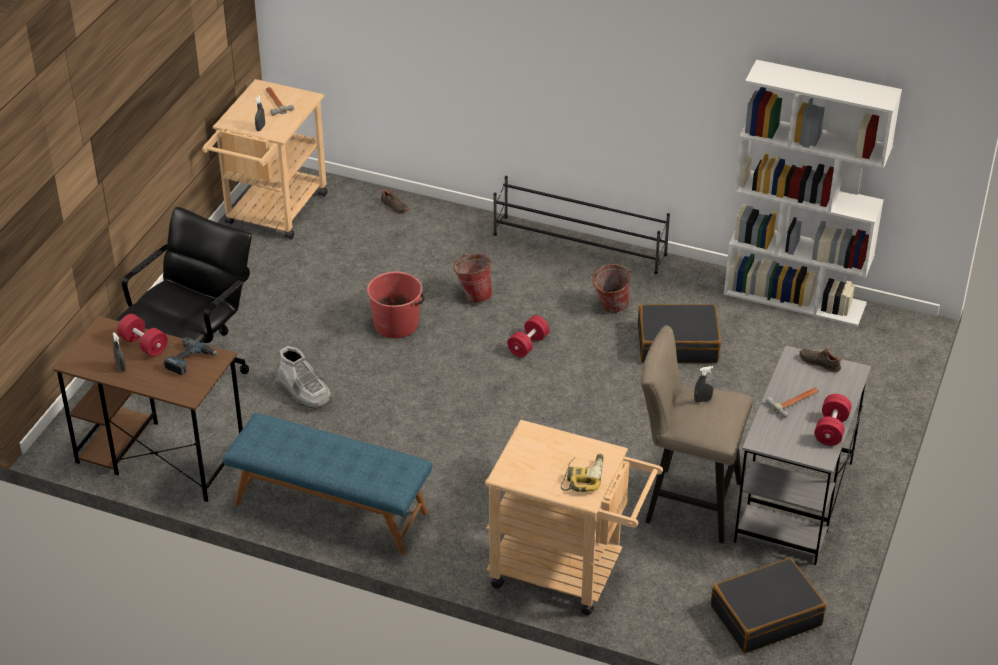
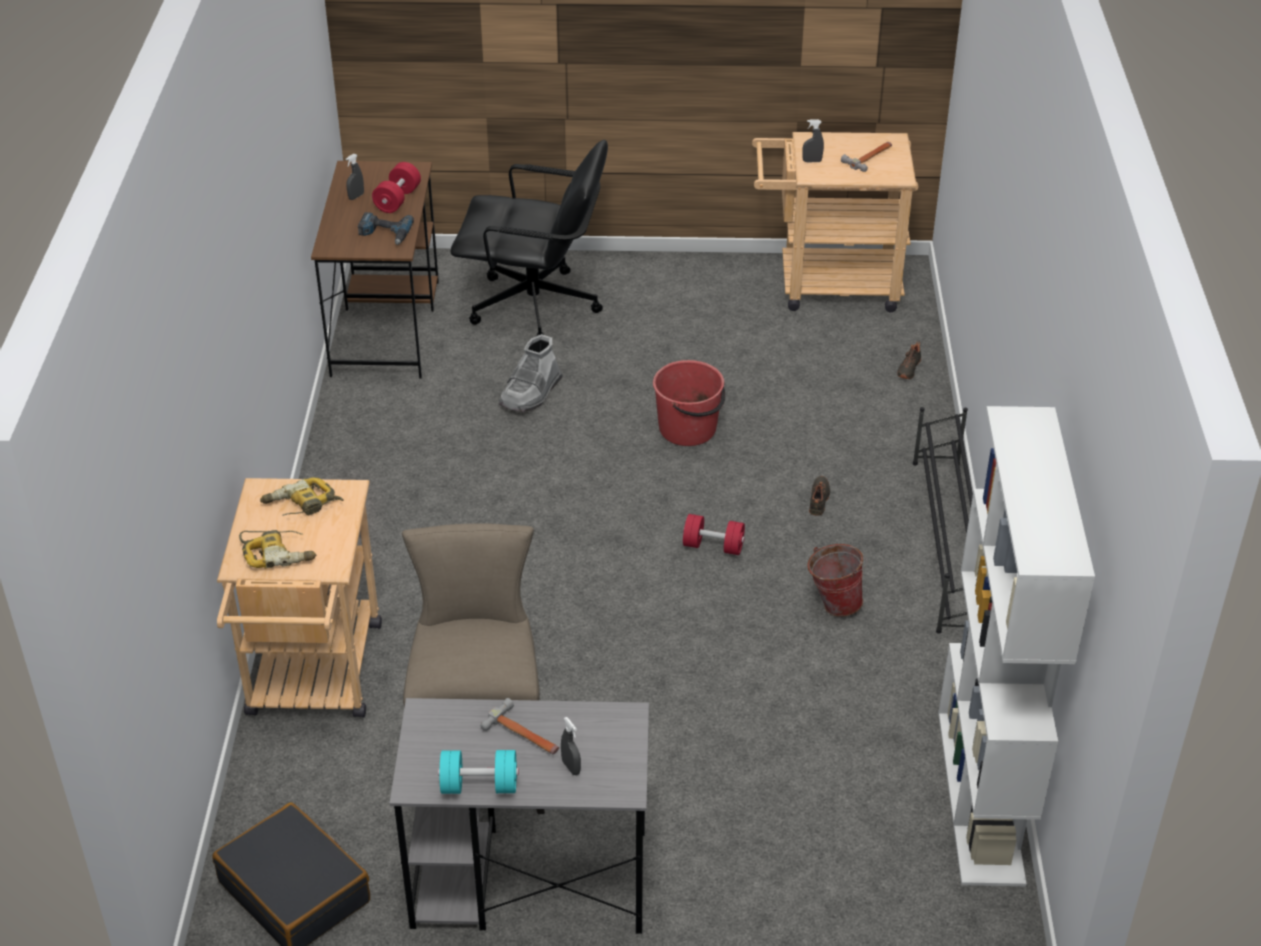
camera: 70 degrees right, 0 degrees up
blue bench [223,413,432,554] -> none
bucket [453,254,494,303] -> none
black suitcase [638,304,721,363] -> none
grey spray bottle [694,366,714,402] -> grey spray bottle moved to [561,717,581,775]
black shoe [799,346,842,373] -> black shoe moved to [809,476,830,516]
red dumbbell [814,394,852,446] -> turquoise dumbbell [438,750,519,794]
none -> power drill [260,477,344,516]

